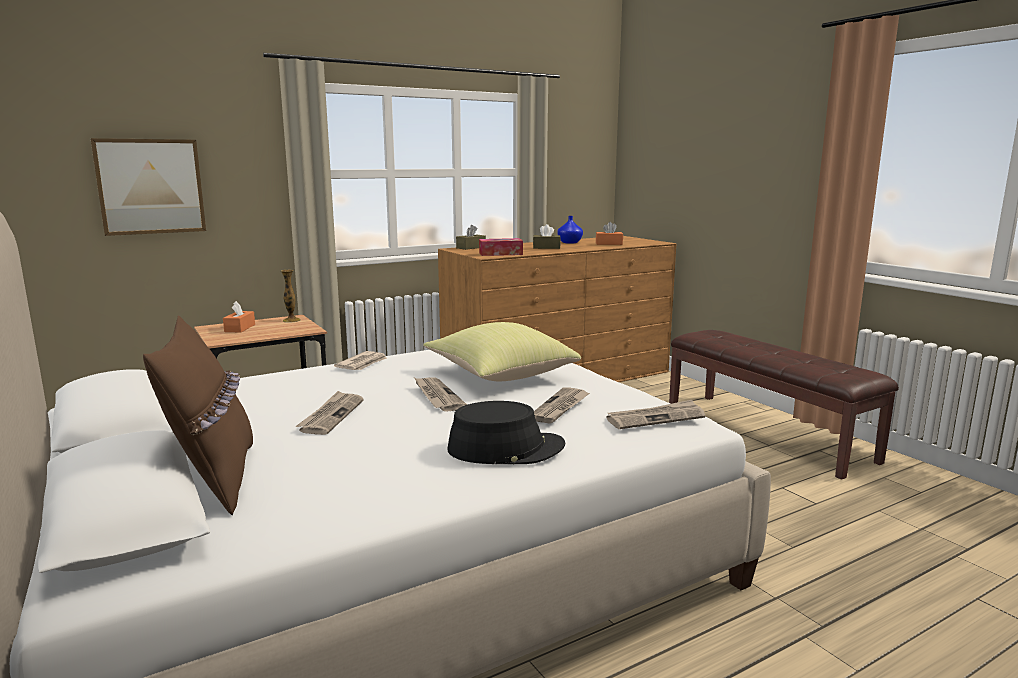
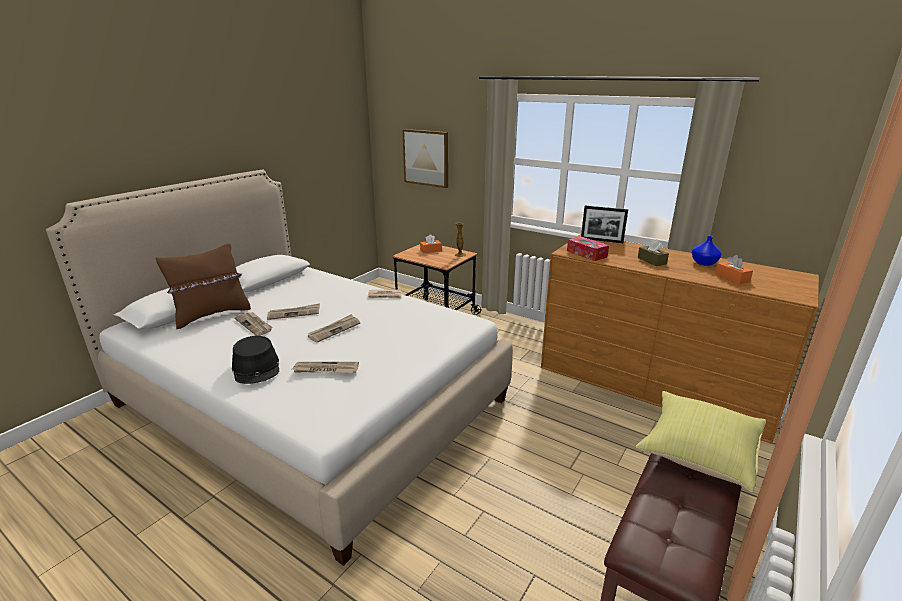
camera: 65 degrees right, 10 degrees up
yellow pillow [423,322,581,381] -> yellow pillow moved to [635,391,766,492]
brown tissue box [456,224,486,250] -> picture frame [581,206,628,243]
newspaper [606,400,705,429] -> newspaper moved to [234,312,272,336]

